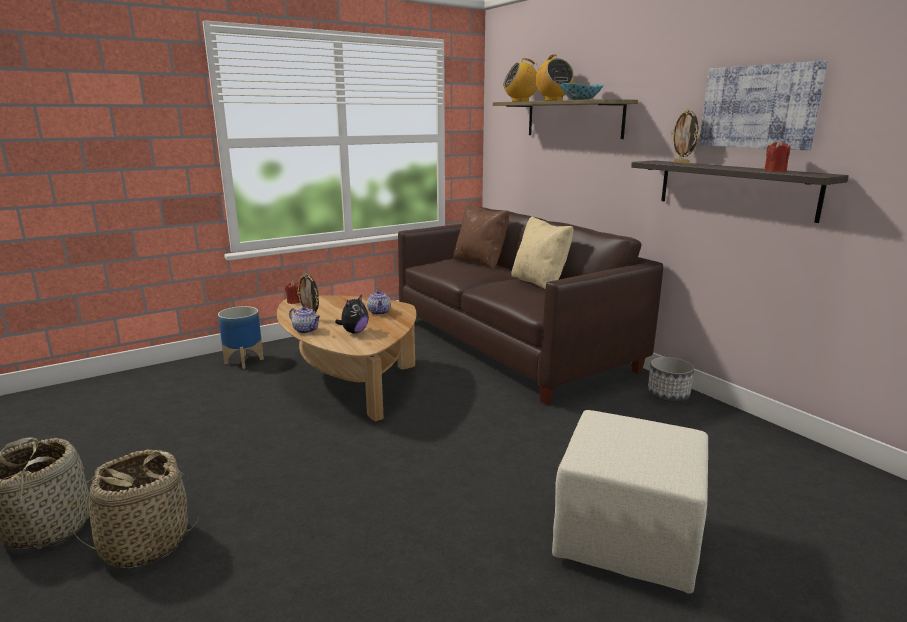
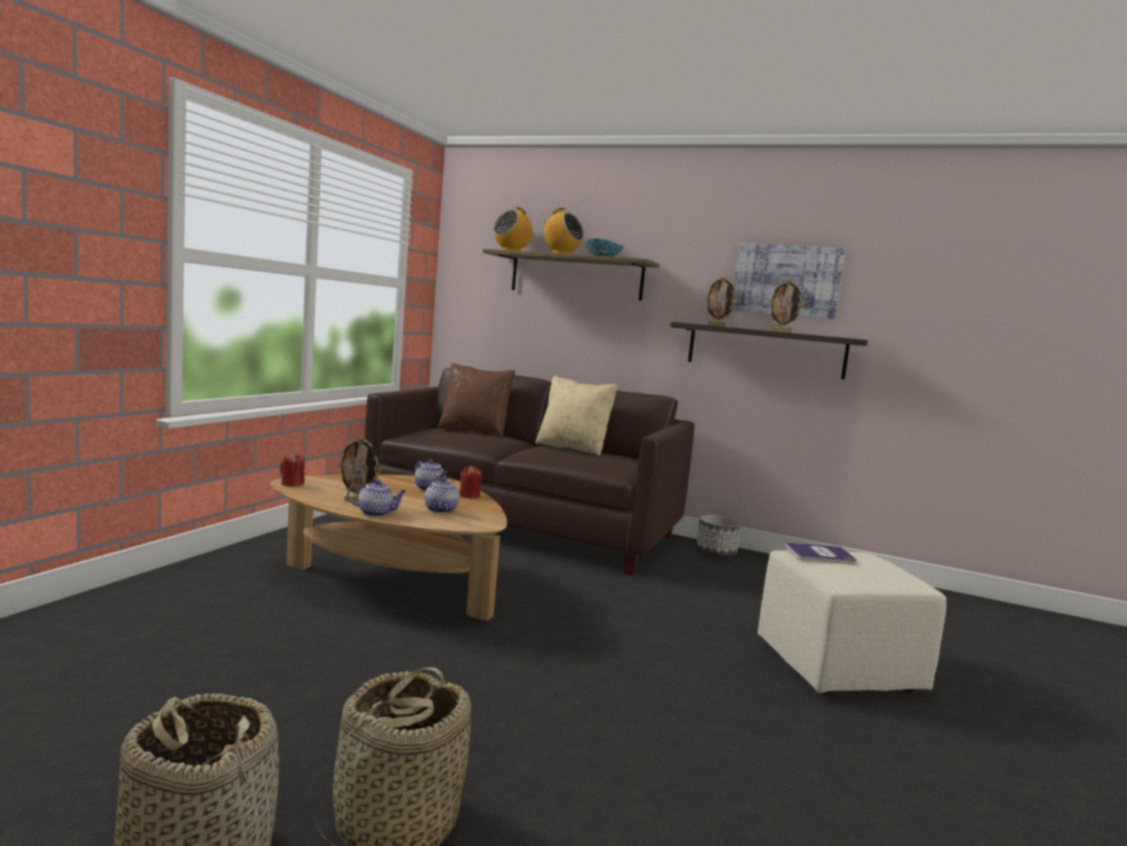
camera: 35 degrees left, 10 degrees down
planter [218,306,264,369] -> none
plush toy [335,295,369,334] -> teapot [424,478,459,513]
red candle [764,140,790,172] -> red candle moved to [460,466,482,498]
none -> picture frame [768,279,803,332]
none -> book [784,542,857,564]

